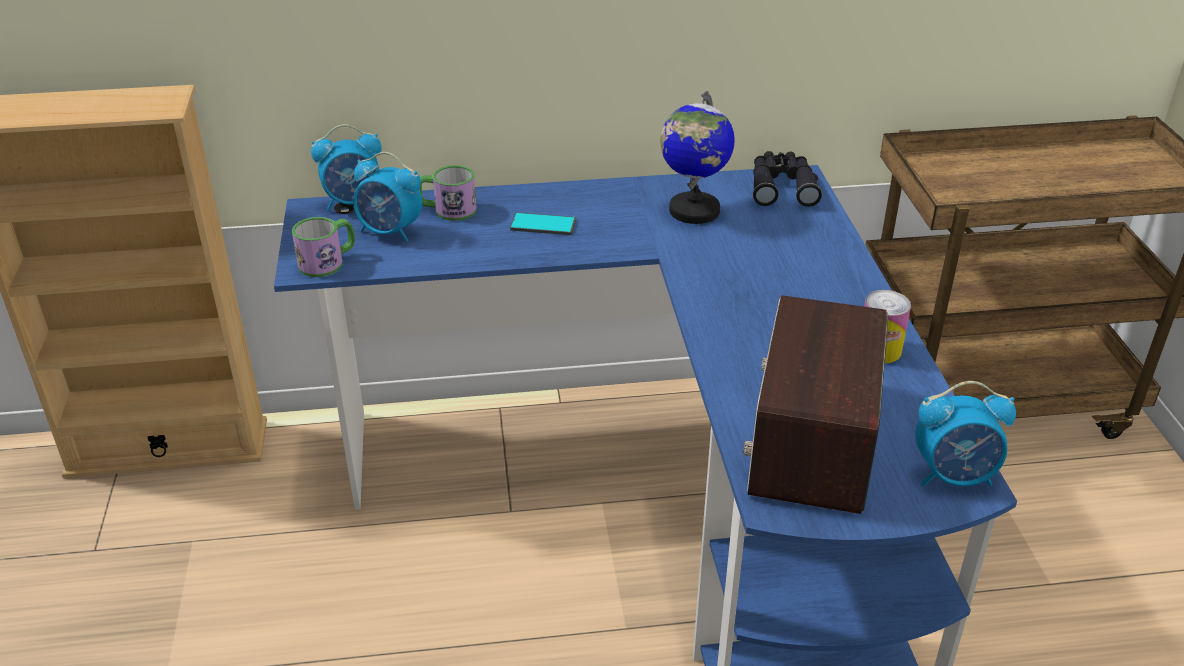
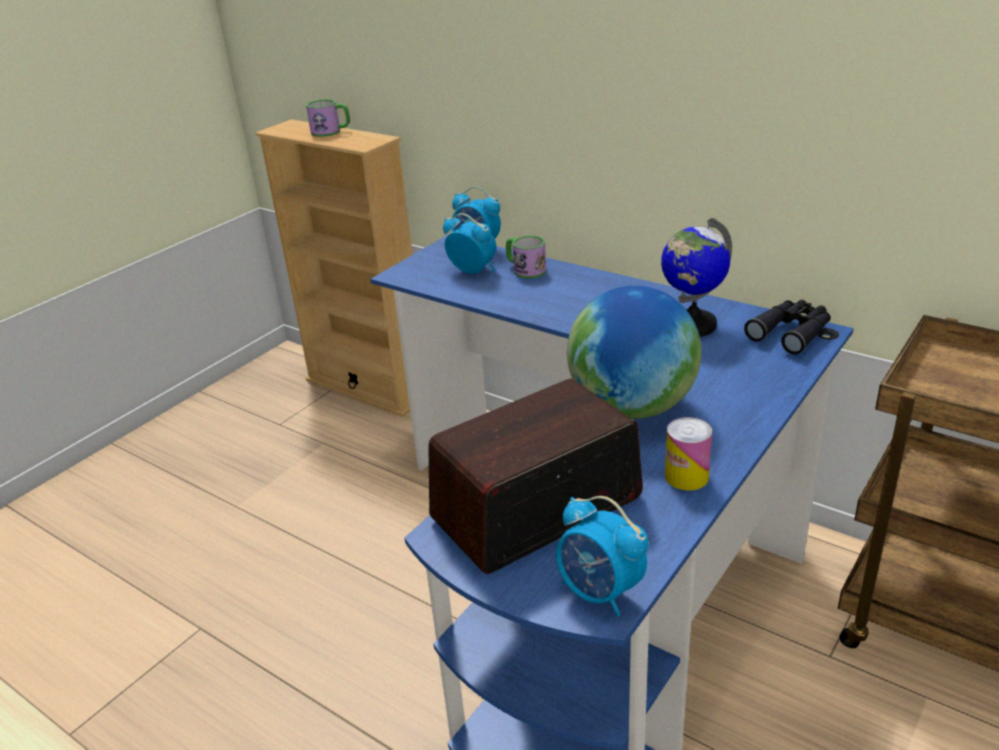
camera: 45 degrees right, 5 degrees down
mug [292,217,355,277] -> mug moved to [306,99,350,137]
alarm clock [353,152,422,242] -> alarm clock turned 150 degrees clockwise [443,213,497,274]
phone [510,212,576,235] -> none
none -> globe [567,286,702,419]

